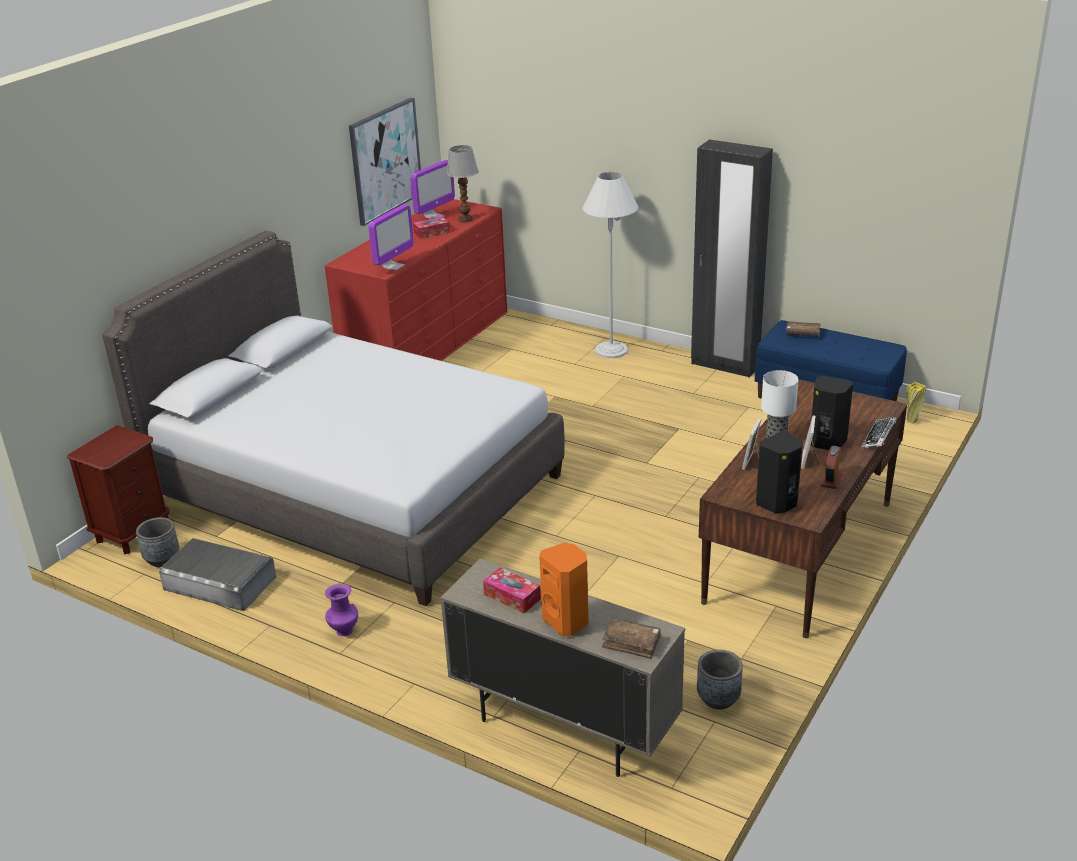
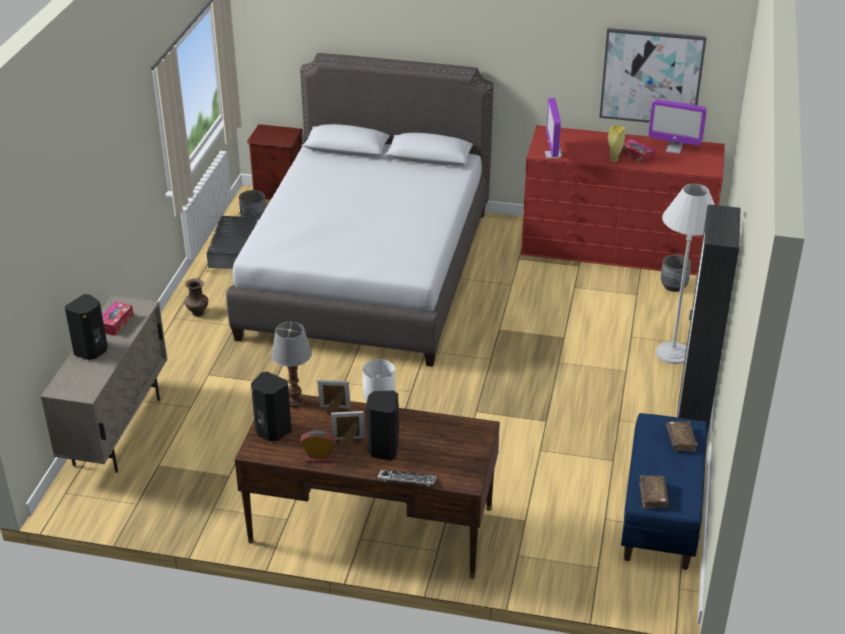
camera: 70 degrees right, 5 degrees up
purple vase [325,583,358,636] -> brown vase [184,278,208,317]
monitor [368,204,414,271] -> monitor turned 75 degrees clockwise [545,98,562,158]
table lamp [446,145,478,223] -> table lamp moved to [271,322,312,408]
orange speaker [539,543,588,636] -> black speaker [65,294,108,360]
brown book [602,618,661,659] -> brown book moved to [639,475,669,509]
grey planter [697,650,743,710] -> grey planter moved to [661,254,691,292]
yellow vase [906,382,927,424] -> yellow vase moved to [608,125,625,163]

